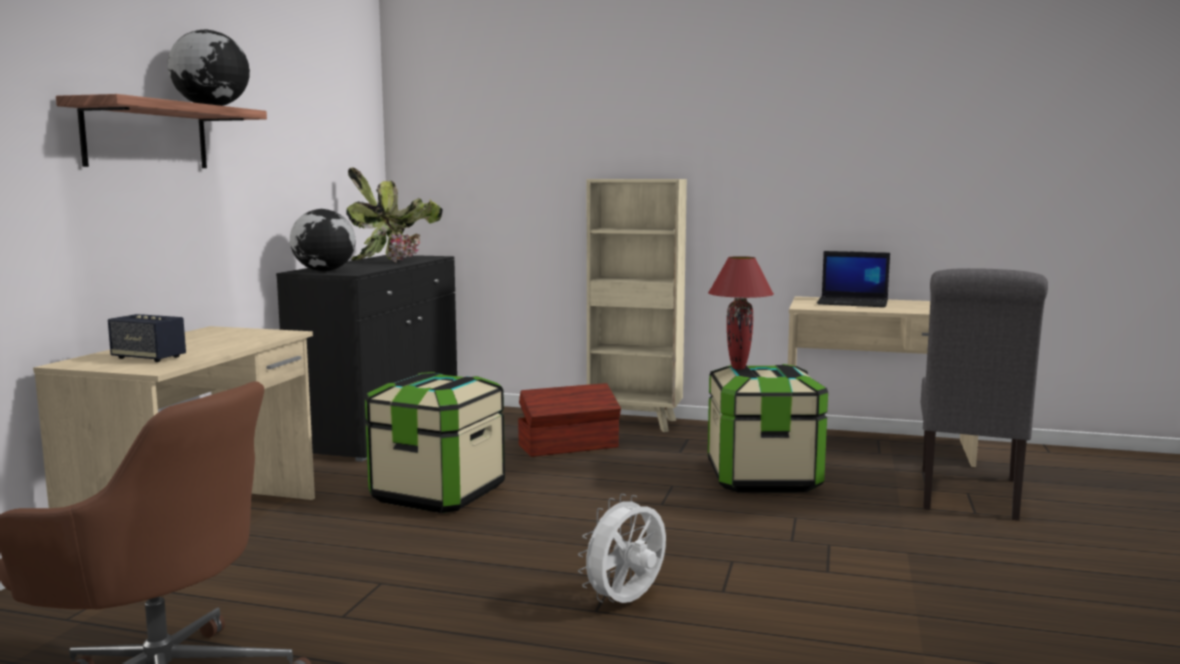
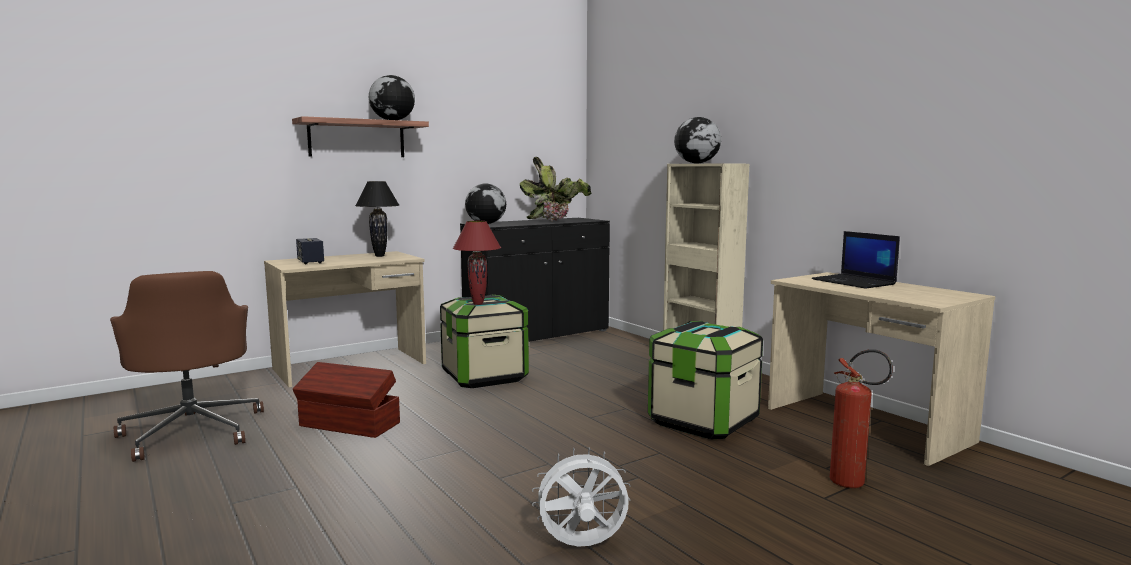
camera: 40 degrees right, 0 degrees up
brown storage box [518,383,621,457] -> brown storage box moved to [293,362,400,438]
white fan [578,494,666,603] -> white fan moved to [532,447,631,547]
red table lamp [708,256,774,370] -> red table lamp moved to [453,221,501,305]
grey chair [921,268,1048,521] -> fire extinguisher [830,349,893,488]
none -> black table lamp [355,181,399,257]
none -> globe [674,117,721,164]

